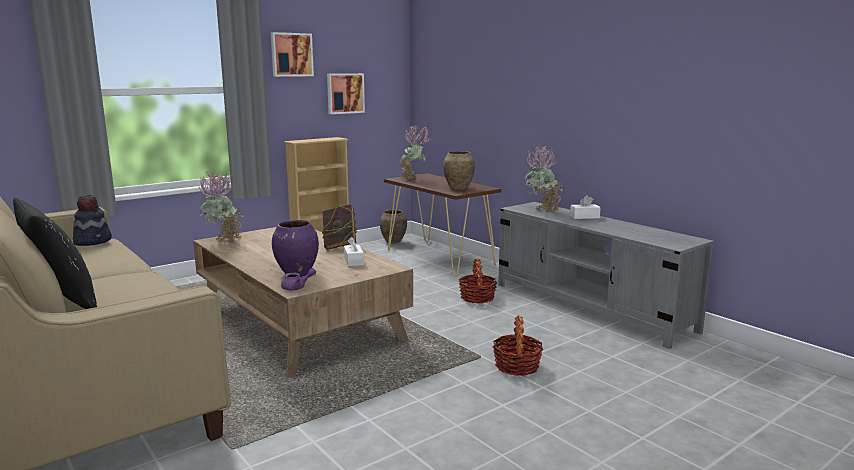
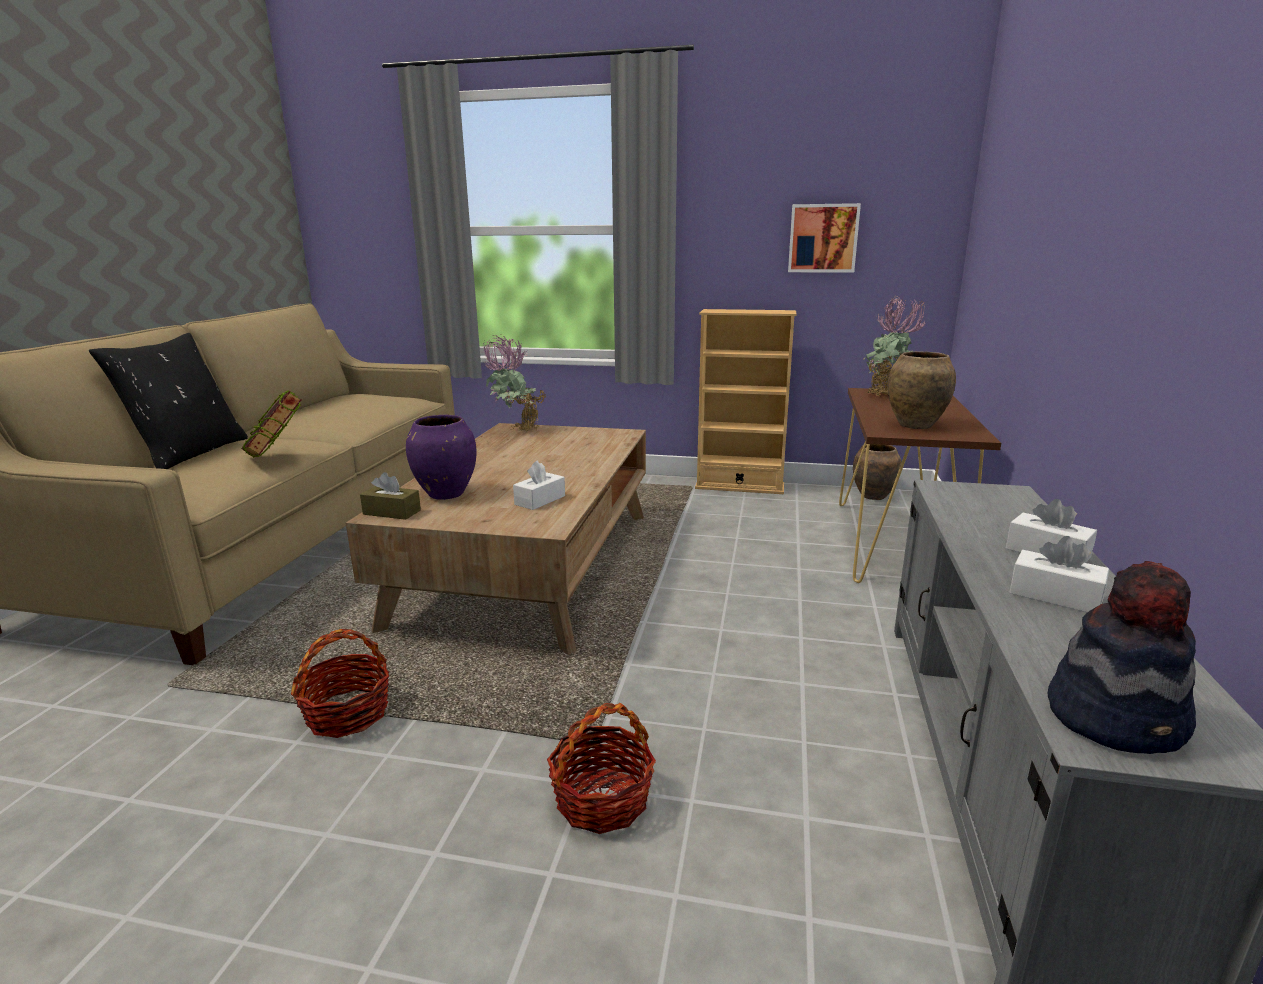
camera: 50 degrees right, 5 degrees up
hat [73,194,112,246] -> hat moved to [1048,561,1196,754]
picture [271,32,314,77] -> none
purple teapot [281,268,316,291] -> brown tissue box [360,472,421,520]
book [322,204,357,250] -> book moved to [241,390,302,458]
basket [459,259,497,303] -> basket moved to [291,629,389,738]
potted plant [524,144,565,211] -> none
none -> white tissue box [1009,536,1109,612]

